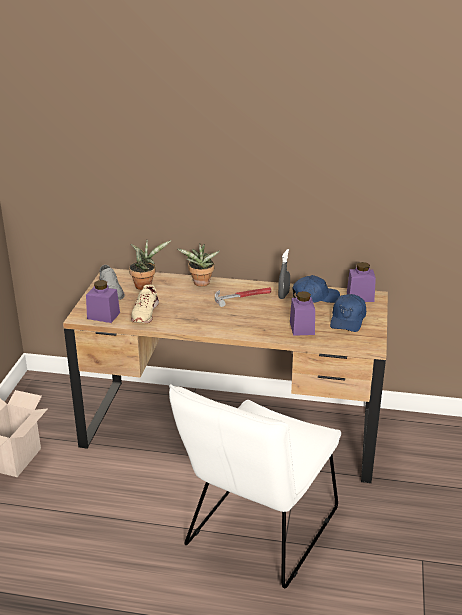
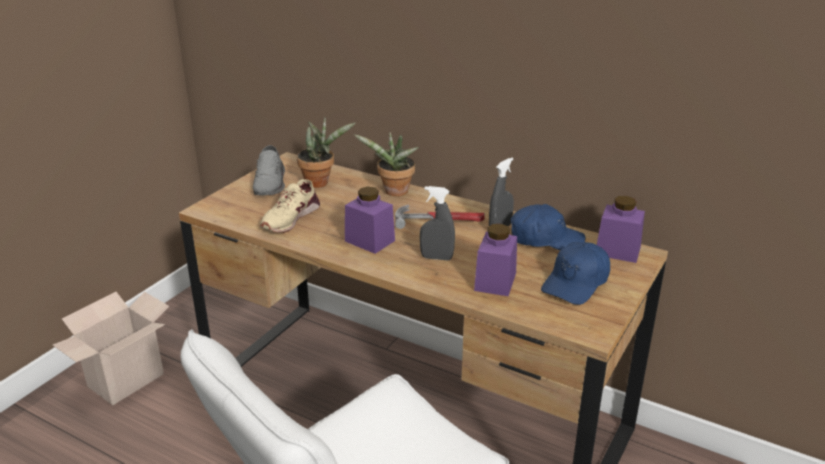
camera: 20 degrees right, 0 degrees up
purple jar [86,280,120,323] -> purple jar moved to [345,187,395,254]
none -> grey spray bottle [420,186,455,260]

